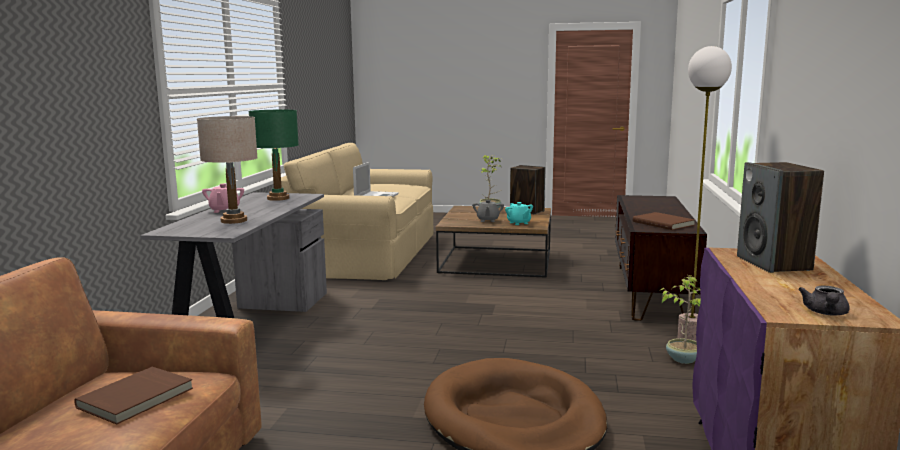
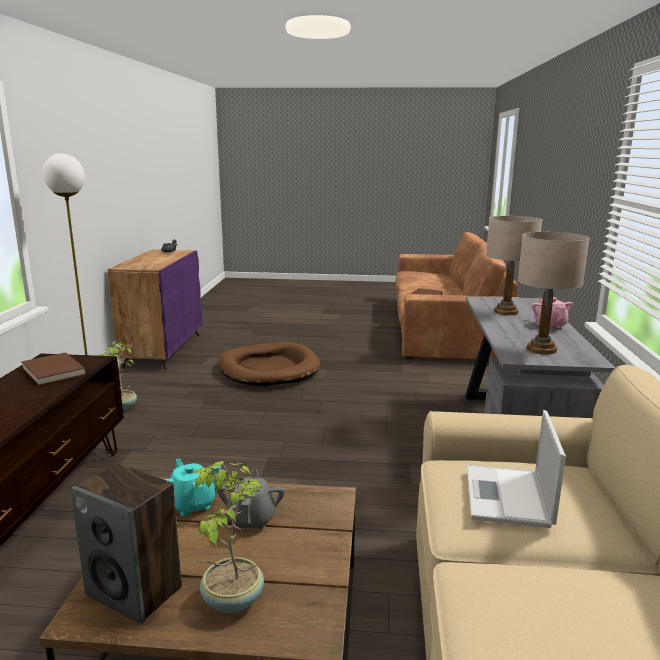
camera: 175 degrees right, 5 degrees up
green table lamp [248,110,299,201] -> beige table lamp [518,232,590,355]
speaker [737,162,824,273] -> none

